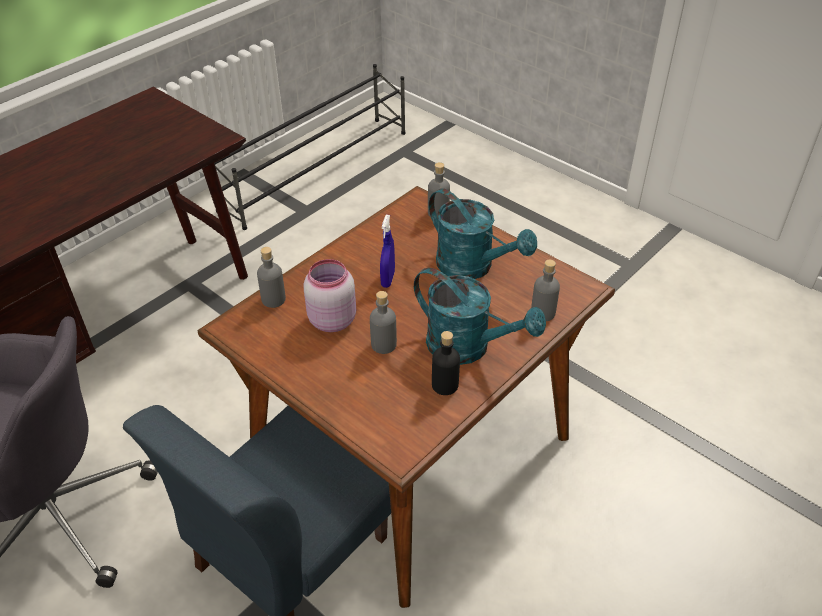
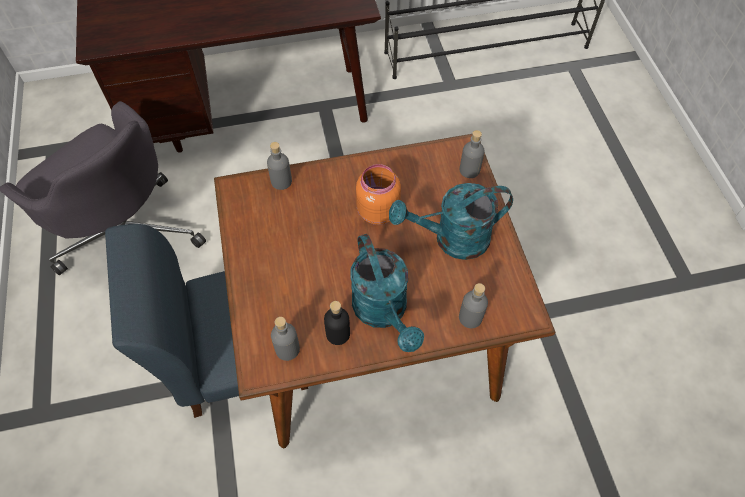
camera: 35 degrees right, 15 degrees up
pink jar [303,259,356,332] -> none
grey bottle [370,291,397,354] -> grey bottle moved to [271,317,300,361]
blue spray bottle [380,215,395,288] -> orange jar [356,164,401,225]
turquoise watering can [429,188,537,279] -> turquoise watering can turned 90 degrees clockwise [389,183,513,260]

